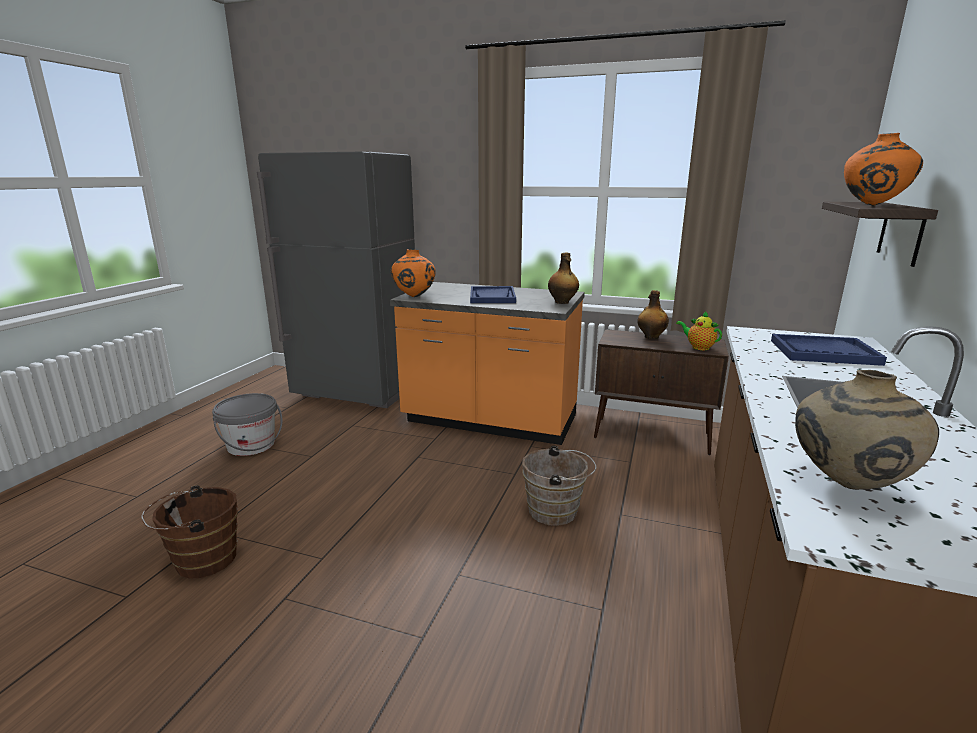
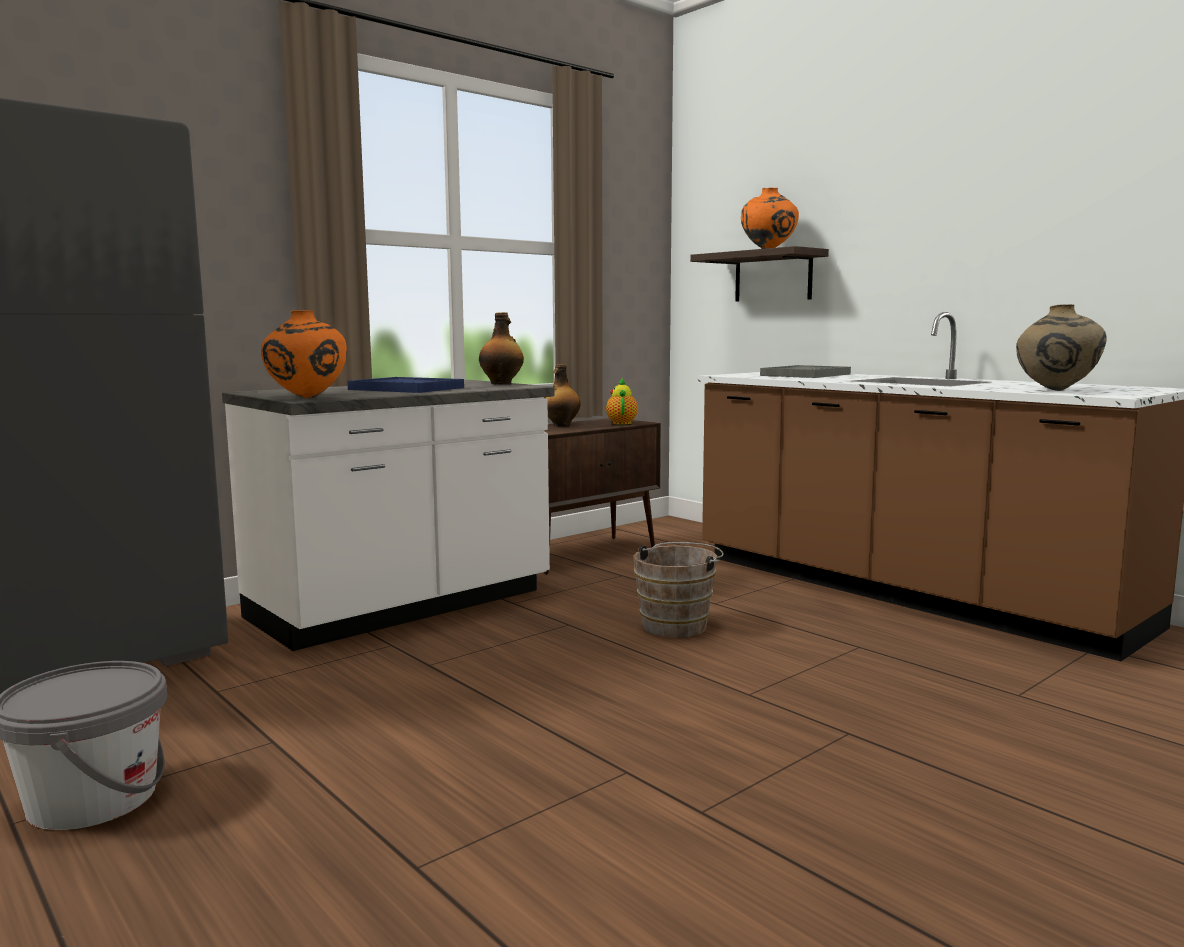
camera: 60 degrees left, 10 degrees down
brown bucket [142,485,238,578] -> none
orange counter [390,282,585,445] -> white counter [222,380,555,651]
teapot [676,311,722,350] -> teapot turned 105 degrees clockwise [606,378,638,425]
blue tray [771,334,887,366] -> grey tray [760,365,851,378]

